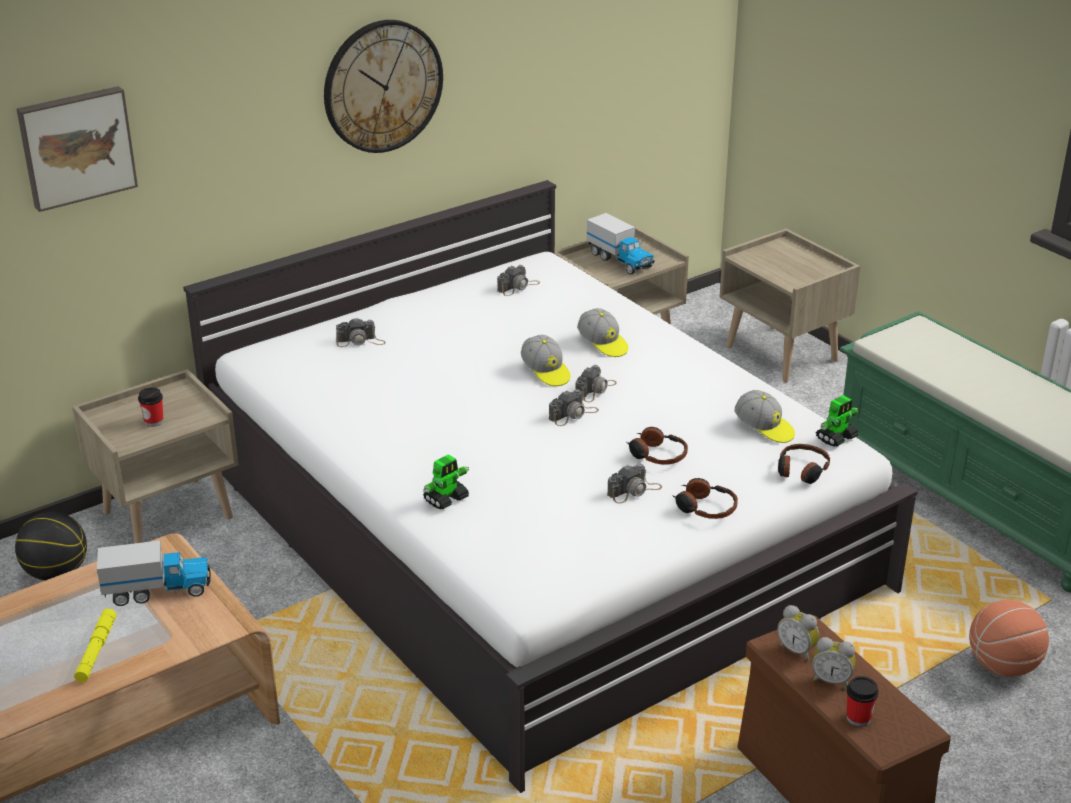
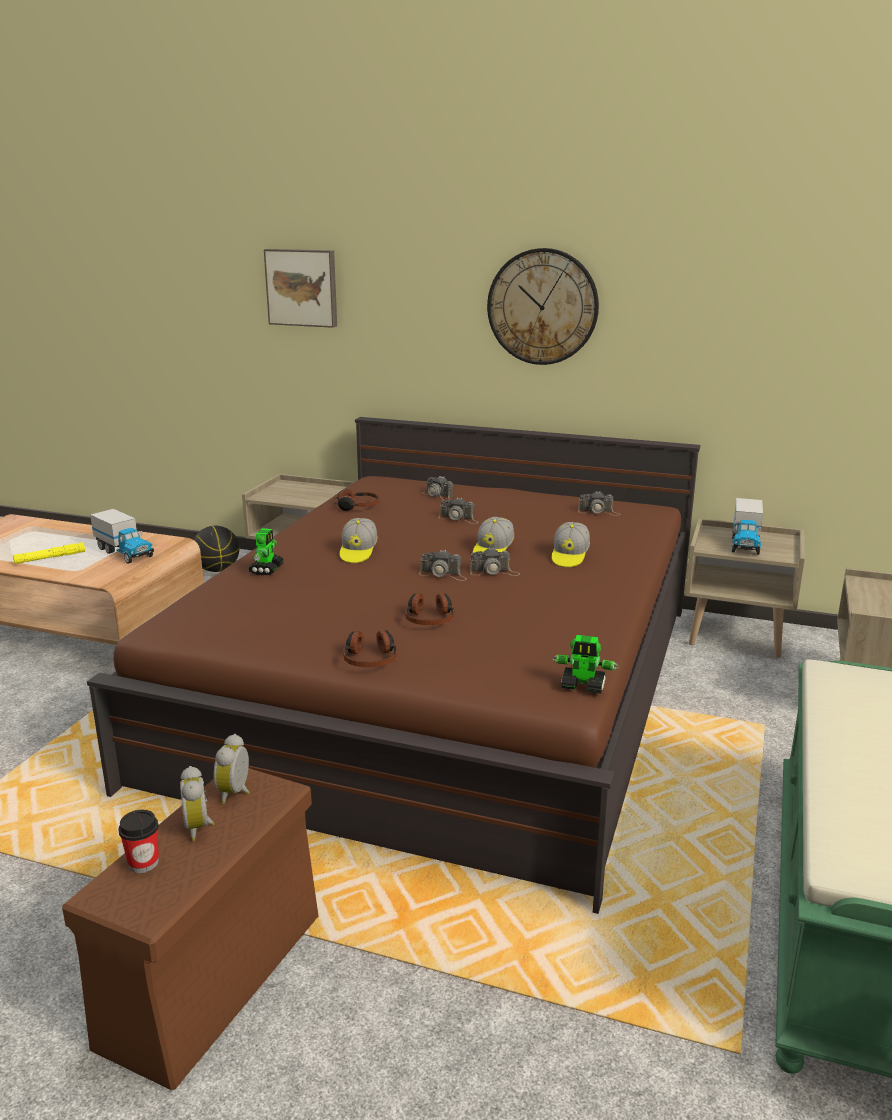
camera: 55 degrees right, 10 degrees down
cup [138,387,163,427] -> none
white bed [183,180,918,793] -> brown bed [87,417,700,914]
toy robot [423,454,469,510] -> toy robot turned 90 degrees counterclockwise [249,528,284,575]
camera [607,464,662,503] -> camera moved to [438,497,478,524]
cap [735,390,795,443] -> cap moved to [340,518,378,563]
headphones [778,444,830,484] -> headphones moved to [335,490,379,511]
basketball [969,600,1049,677] -> none

